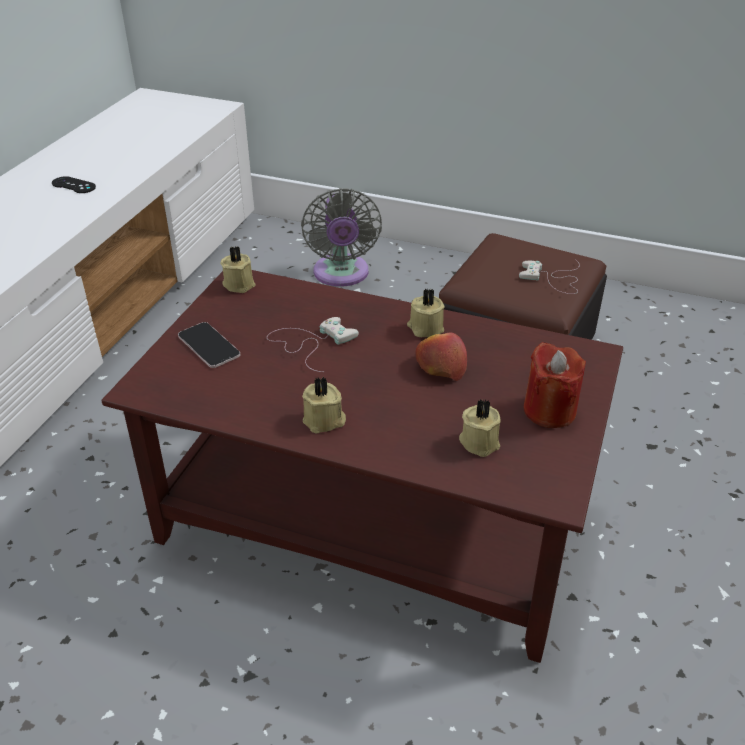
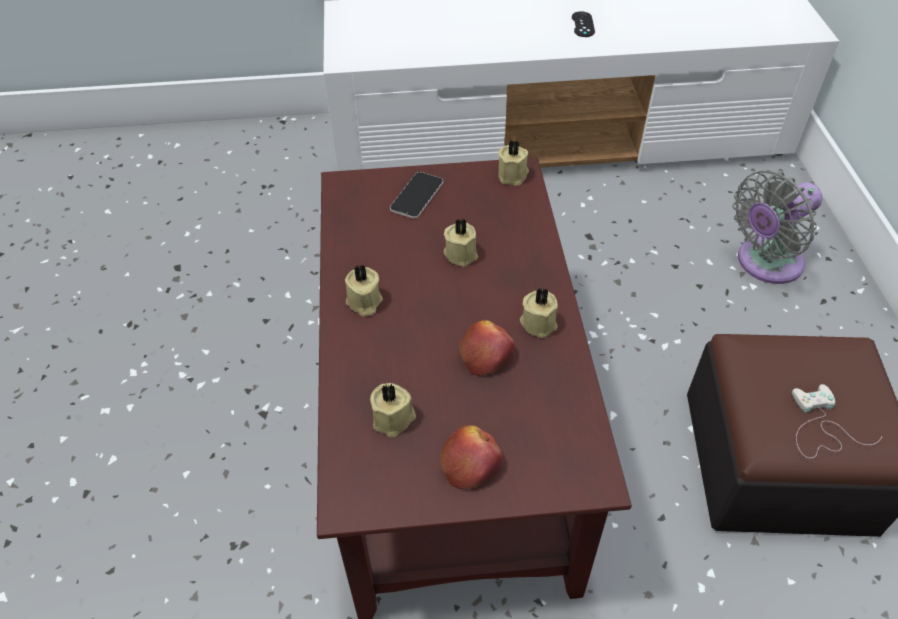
camera: 65 degrees right, 10 degrees up
white game controller [267,317,359,372] -> beige candle [444,218,478,267]
red candle [524,342,586,428] -> apple [440,425,503,489]

